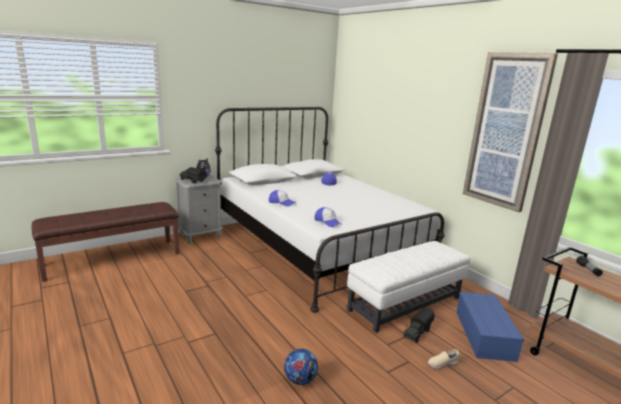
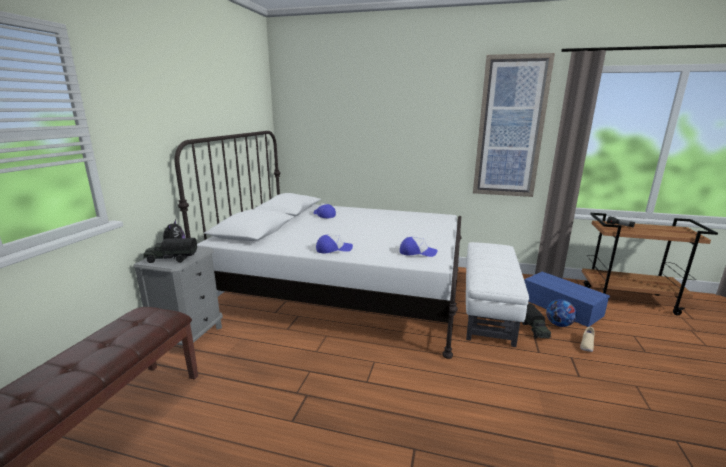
camera: 40 degrees left, 0 degrees up
football [284,349,318,385] -> football moved to [546,299,577,327]

